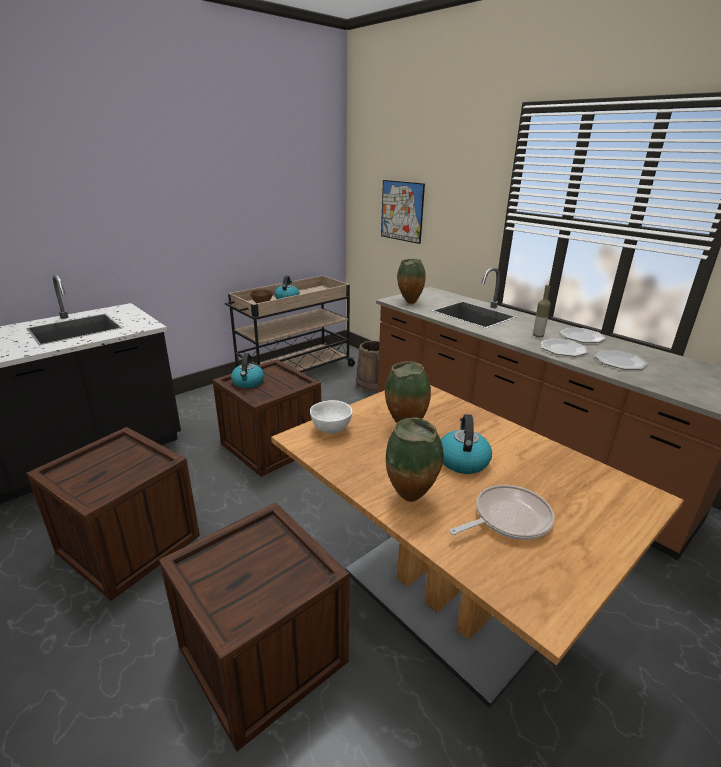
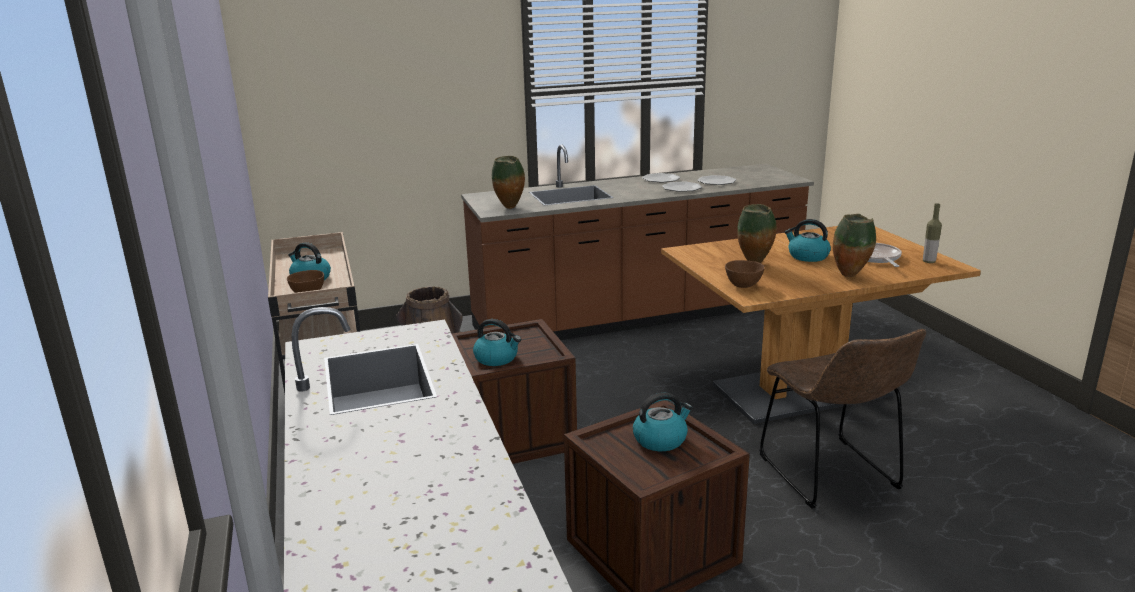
camera: 65 degrees left, 5 degrees down
crate [159,502,349,751] -> brown chair [759,329,926,509]
white bowl [310,400,352,434] -> brown bowl [725,260,765,288]
picture [381,180,425,244] -> none
bottle [533,285,551,337] -> bottle moved to [923,203,942,263]
none -> kettle [633,393,693,451]

